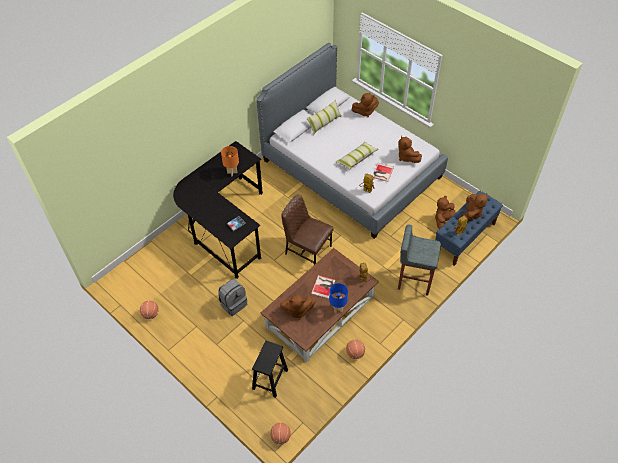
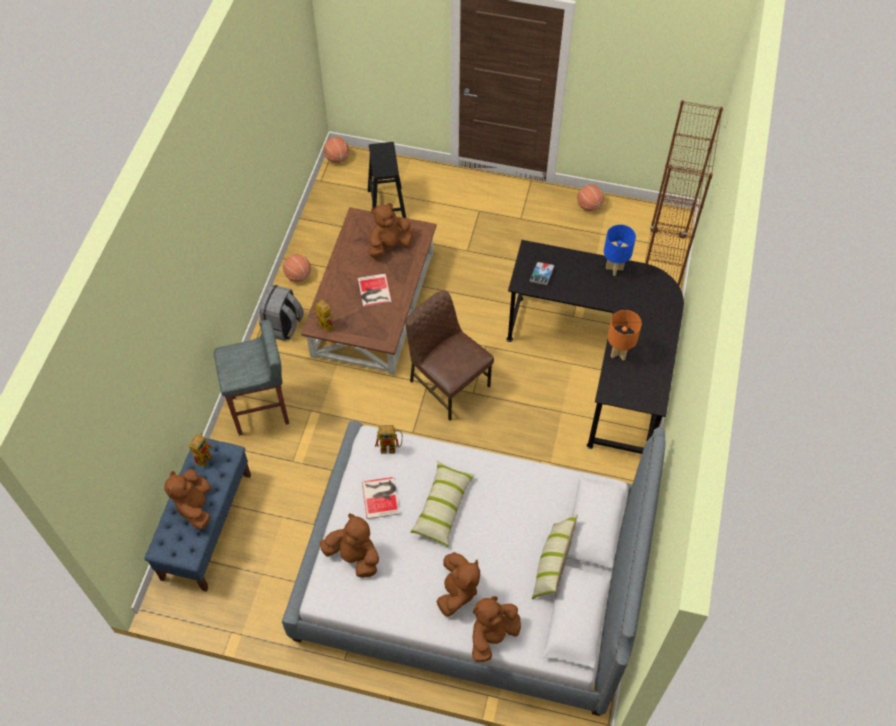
camera: 150 degrees right, 5 degrees up
grey backpack [218,279,247,316] -> grey backpack moved to [259,284,304,341]
brown chair [281,194,333,265] -> brown chair turned 135 degrees counterclockwise [405,290,494,420]
blue table lamp [329,283,348,313] -> blue table lamp moved to [604,225,636,276]
brown plush toy [435,196,456,229] -> brown plush toy moved to [437,552,480,617]
none -> brown bookcase [645,100,723,286]

